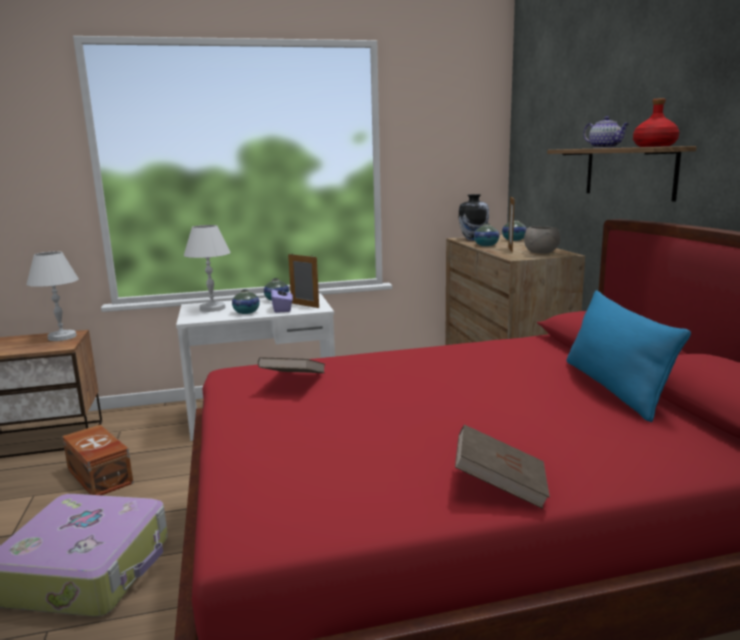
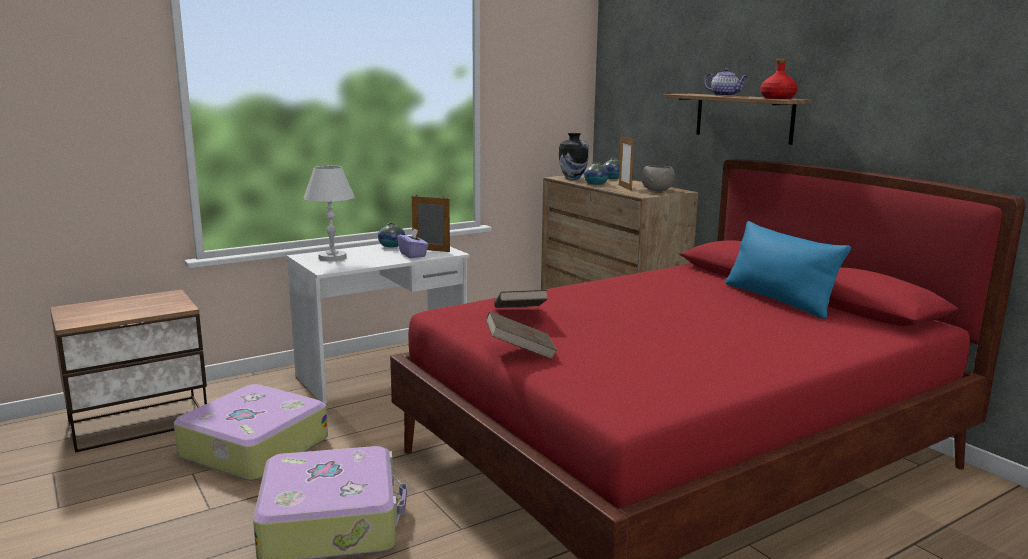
camera: 20 degrees left, 0 degrees up
white table lamp [26,251,79,341] -> none
brown storage box [62,425,133,495] -> suitcase [174,384,328,481]
vase [232,289,260,314] -> none
brown book [455,425,550,509] -> brown book moved to [486,311,557,360]

